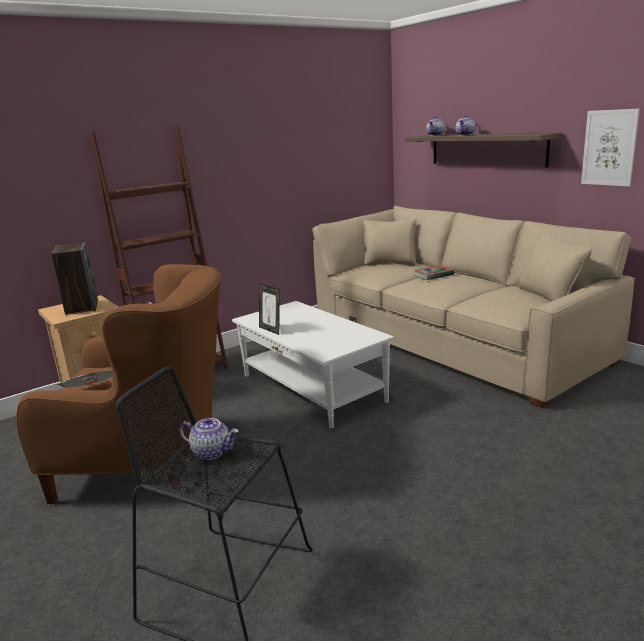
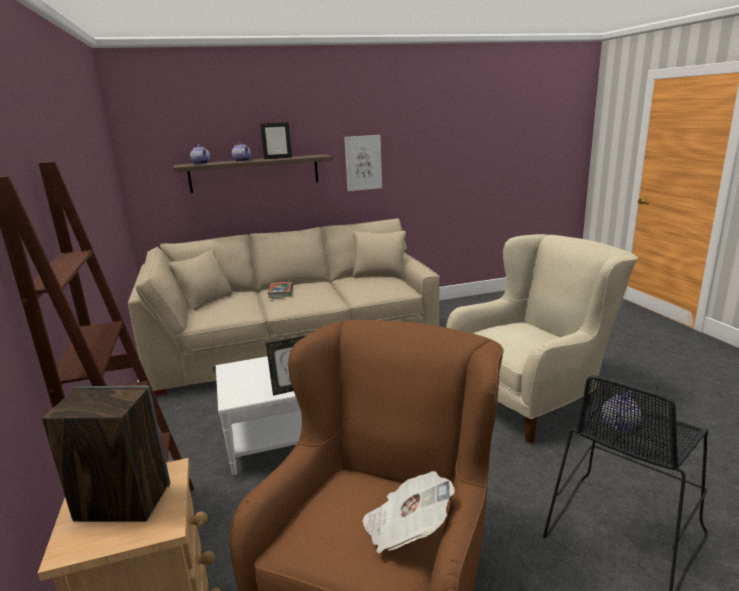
camera: 70 degrees left, 0 degrees up
none -> picture frame [260,122,292,159]
none -> beige armchair [446,234,638,443]

